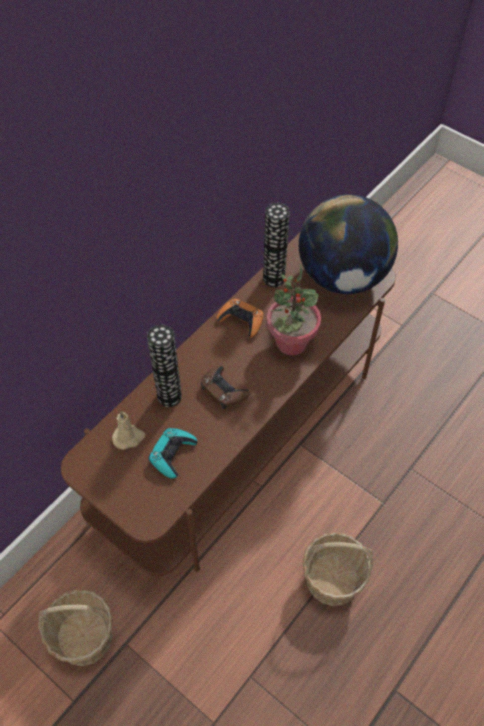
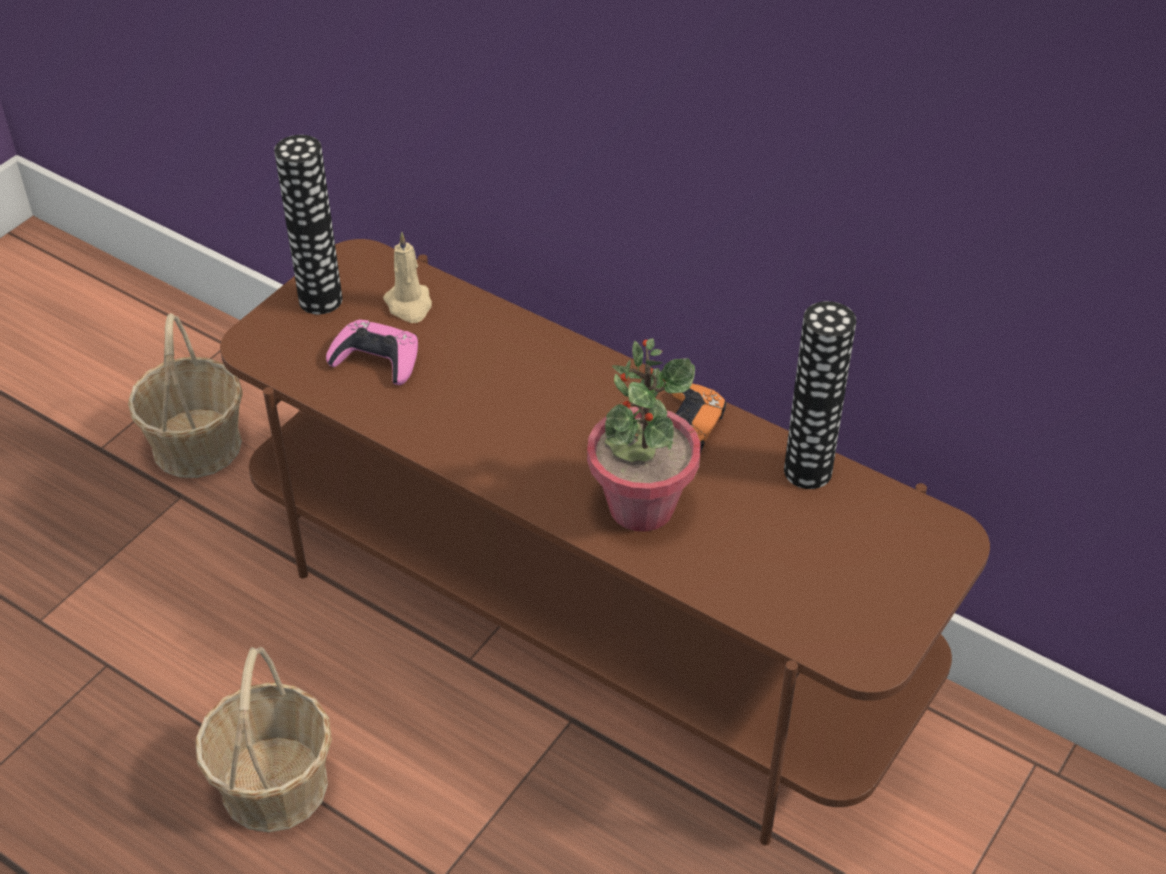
camera: 85 degrees right, 10 degrees down
vase [147,325,182,407] -> vase moved to [274,135,343,314]
turquoise game controller [148,428,197,479] -> pink game controller [326,320,418,385]
brown game controller [201,366,250,409] -> none
globe [299,194,398,294] -> none

